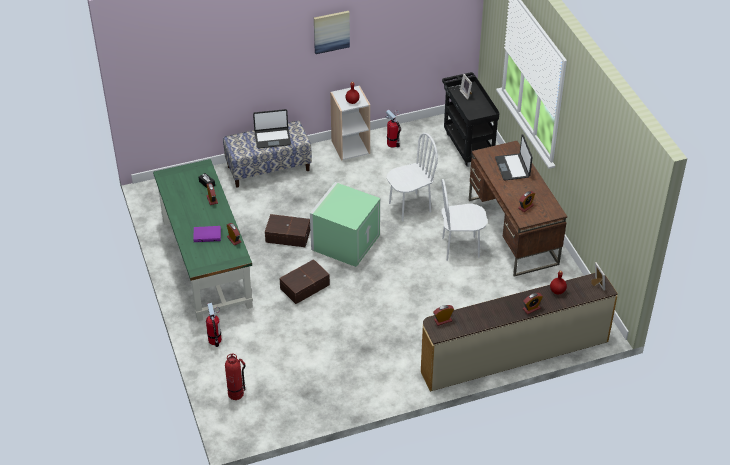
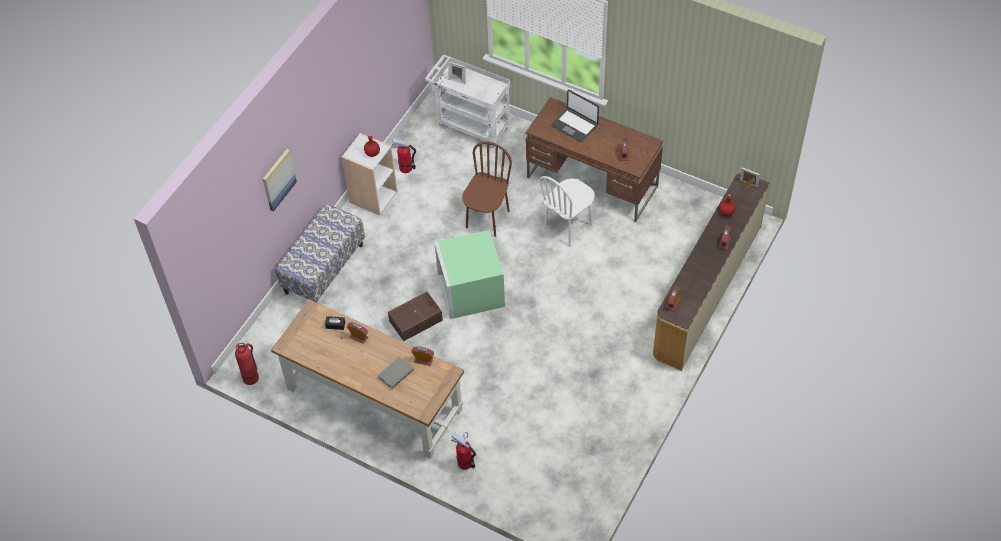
camera: 40 degrees left, 10 degrees up
green desk [153,159,253,321] -> brown desk [271,299,464,458]
purple book [193,226,221,242] -> grey book [378,357,414,389]
fire extinguisher [225,354,245,400] -> fire extinguisher moved to [235,343,259,385]
laptop [253,109,291,148] -> none
brown storage box [279,259,330,304] -> none
picture [314,11,350,54] -> picture moved to [263,149,297,212]
white chair [387,133,438,222] -> brown chair [462,142,512,237]
black cart [442,72,499,167] -> white cart [425,55,510,148]

